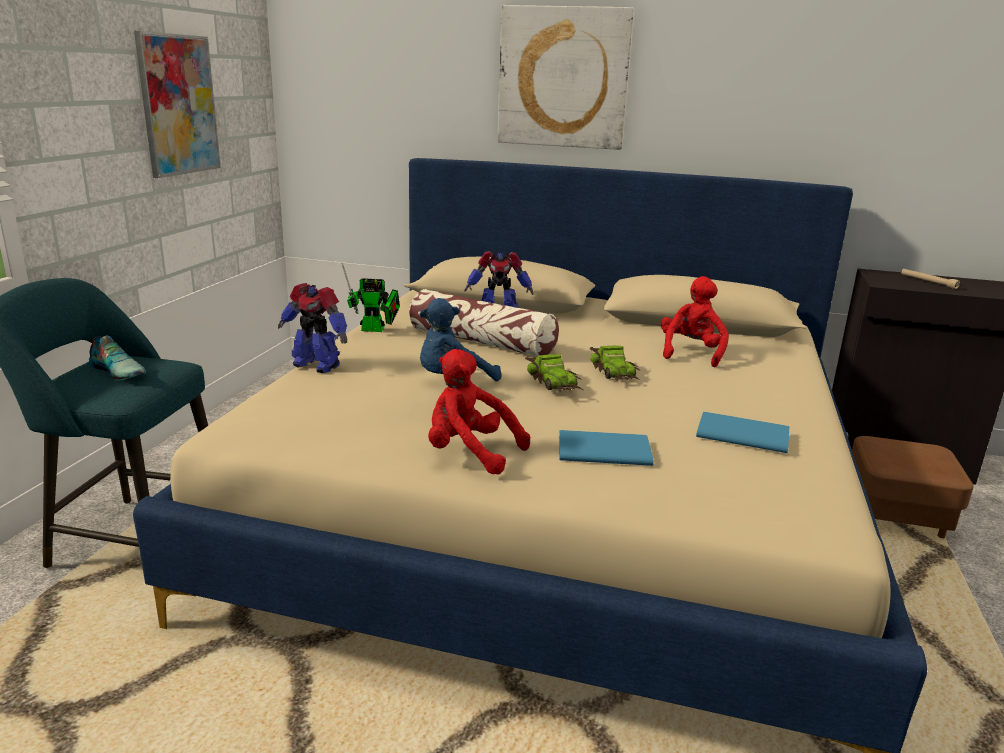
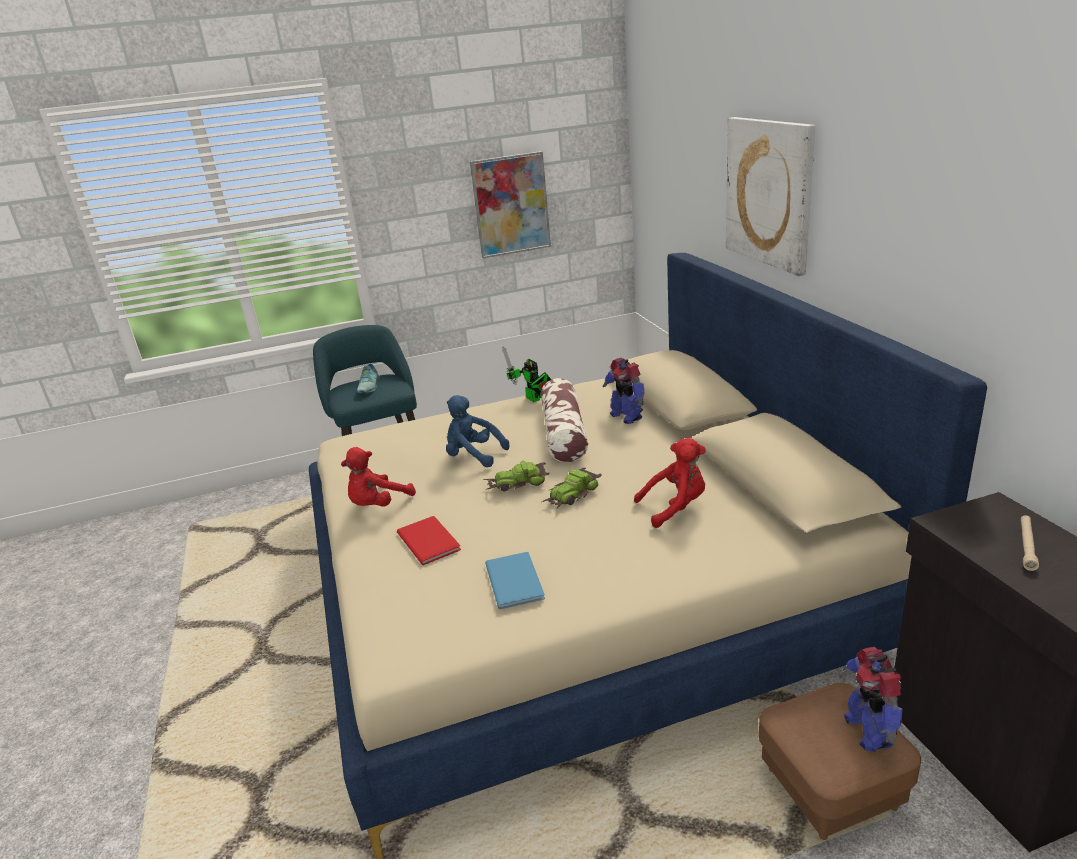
camera: 60 degrees right, 5 degrees up
toy robot [278,283,347,373] -> toy robot moved to [842,647,903,752]
red plush toy [428,349,530,475] -> red plush toy turned 135 degrees counterclockwise [341,447,416,507]
toy car [525,354,583,393] -> toy car turned 45 degrees clockwise [484,461,550,491]
blue book [559,430,654,466] -> red book [397,516,461,565]

